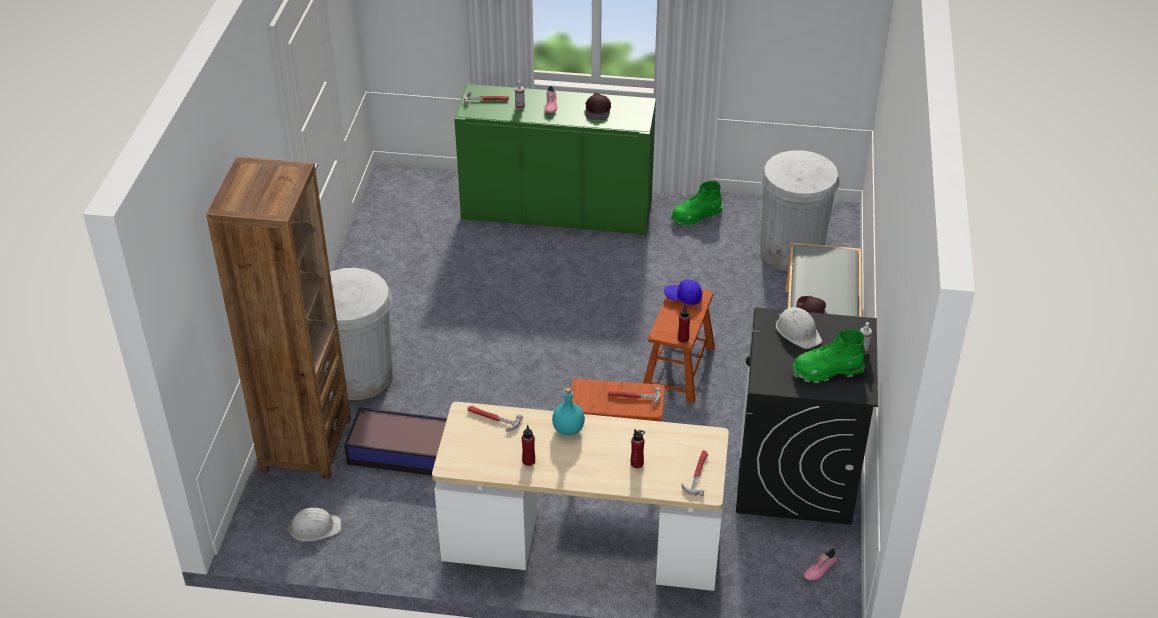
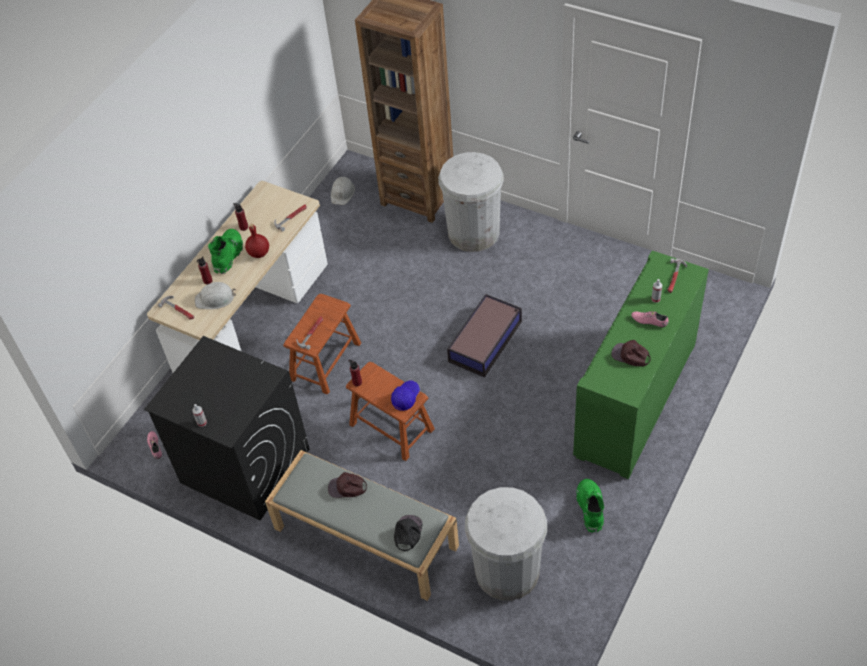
camera: 115 degrees right, 10 degrees up
storage box [344,407,447,476] -> storage box moved to [447,294,522,378]
turquoise bottle [552,387,585,436] -> red bottle [245,224,269,258]
white hard hat [776,307,822,349] -> white hard hat moved to [195,282,236,309]
green boot [792,330,865,383] -> green boot moved to [208,229,243,274]
none -> black cap [394,515,423,551]

